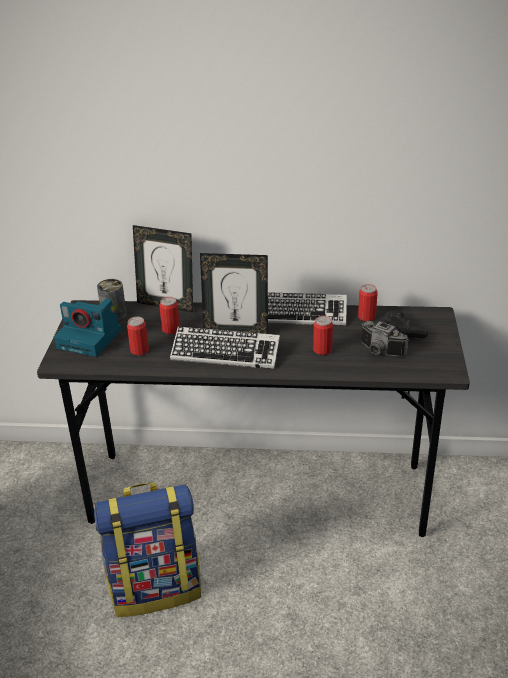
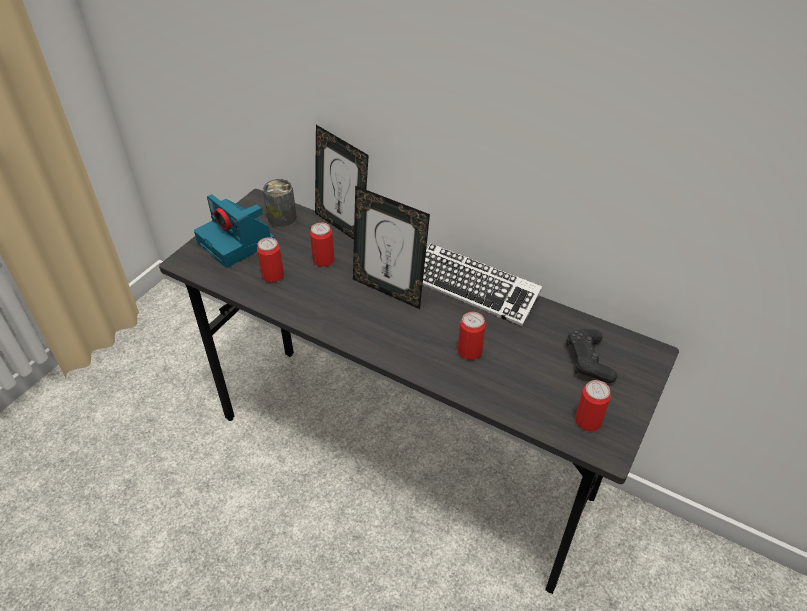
camera: 25 degrees right, 10 degrees up
backpack [94,482,201,617] -> none
keyboard [170,327,280,369] -> none
can [358,284,378,321] -> can moved to [575,380,611,432]
camera [361,321,408,357] -> none

